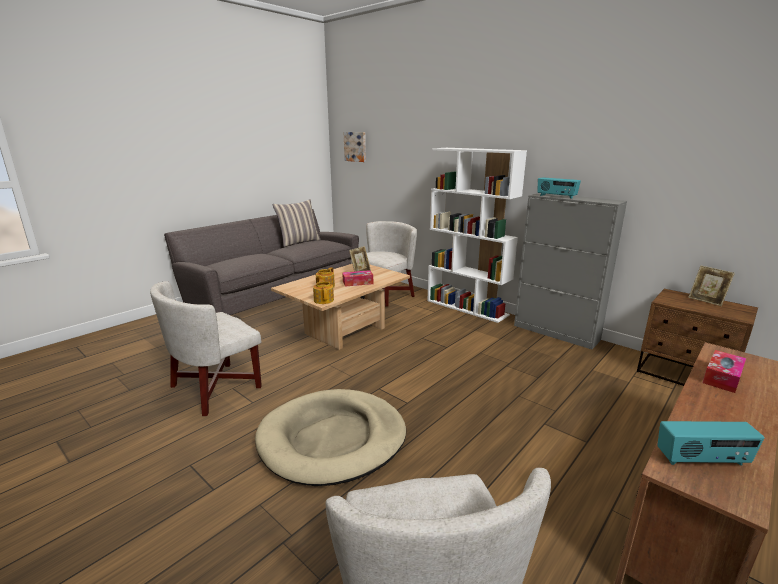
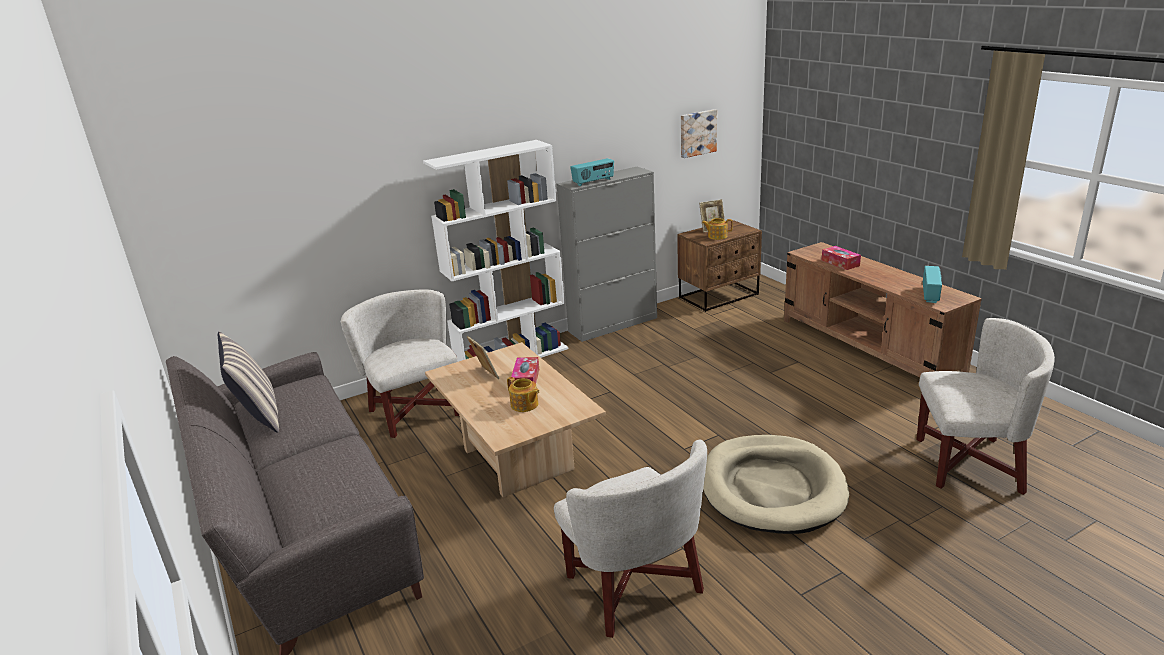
camera: 70 degrees left, 5 degrees up
teapot [313,279,334,304] -> teapot moved to [702,218,733,240]
picture [344,132,366,162] -> picture moved to [681,109,717,158]

